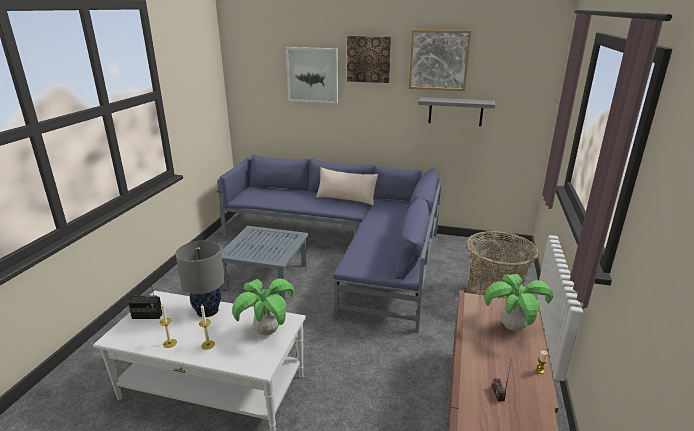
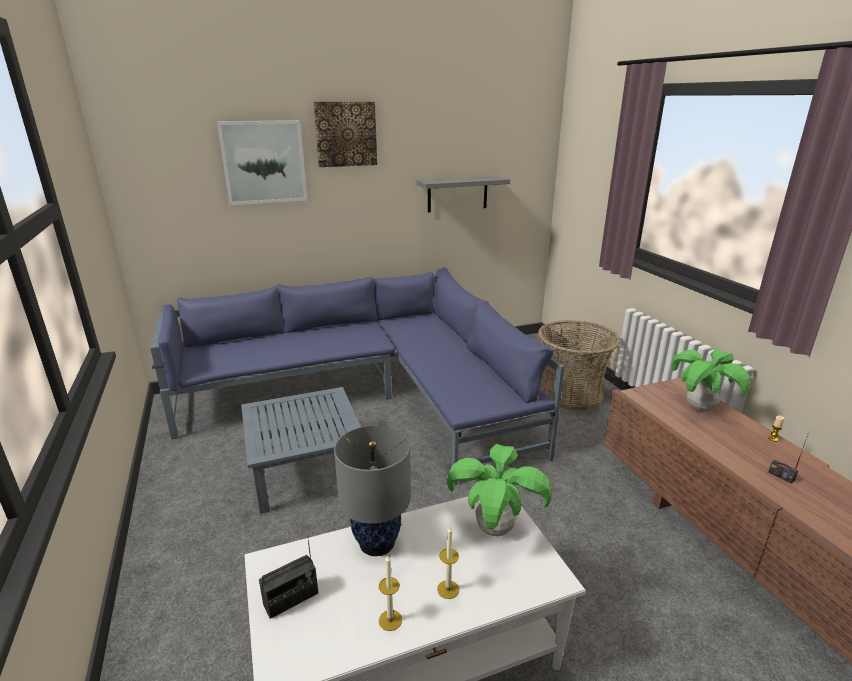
camera: 35 degrees left, 0 degrees up
beige pillow [316,167,378,205] -> none
picture [409,30,471,91] -> none

